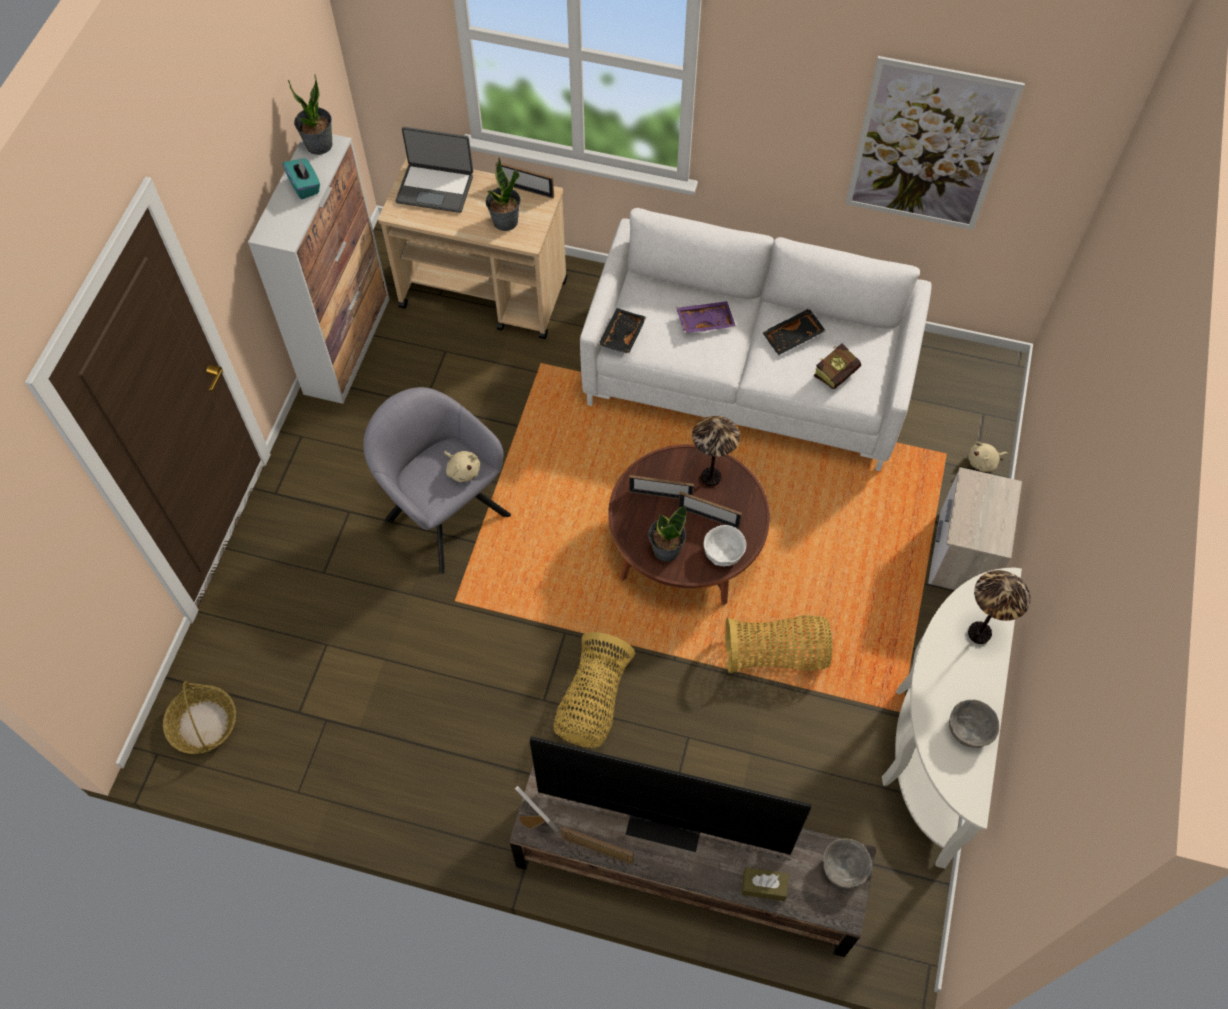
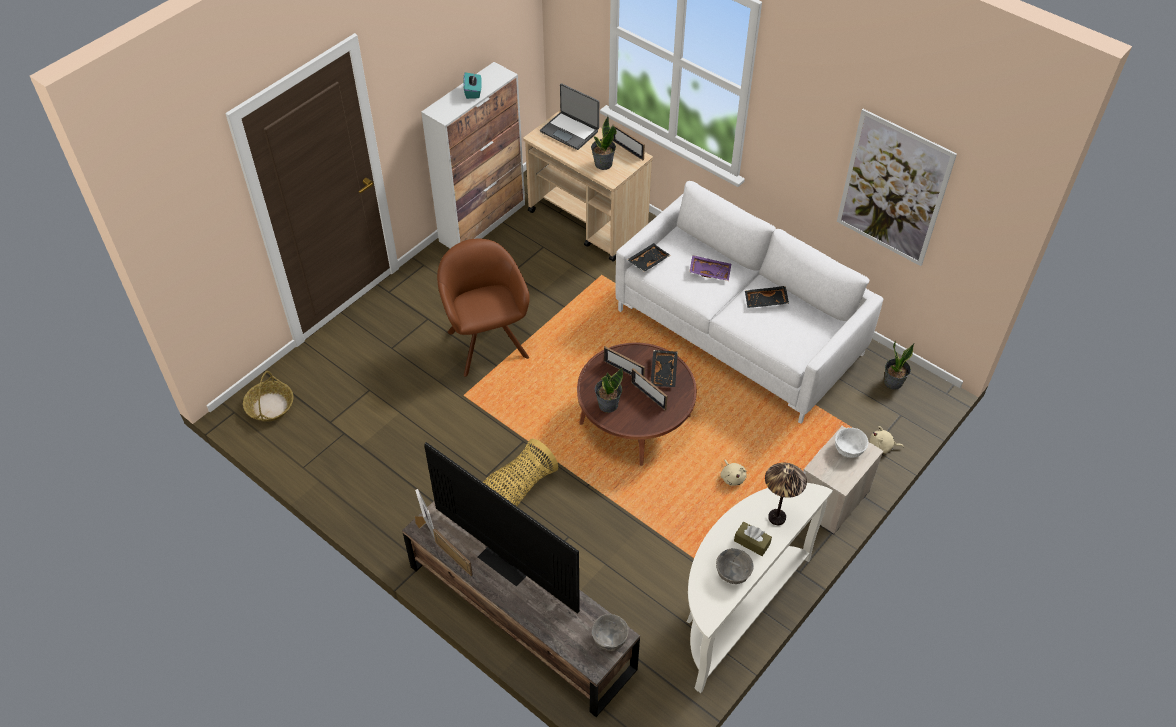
camera: 25 degrees right, 10 degrees down
potted plant [288,75,333,155] -> potted plant moved to [884,341,914,390]
grey armchair [363,387,511,574] -> brown armchair [437,239,530,377]
beige plush toy [444,451,480,483] -> beige plush toy moved to [720,459,747,486]
table lamp [692,416,740,486] -> black tray [651,350,678,387]
white bowl [704,525,746,566] -> white bowl moved to [835,428,868,458]
basket [725,615,833,674] -> none
brown tissue box [742,867,789,901] -> brown tissue box moved to [734,522,772,556]
book [814,343,861,389] -> none

